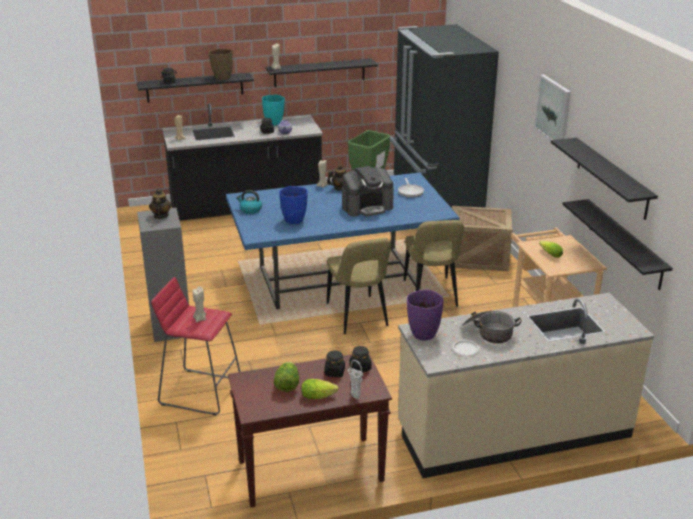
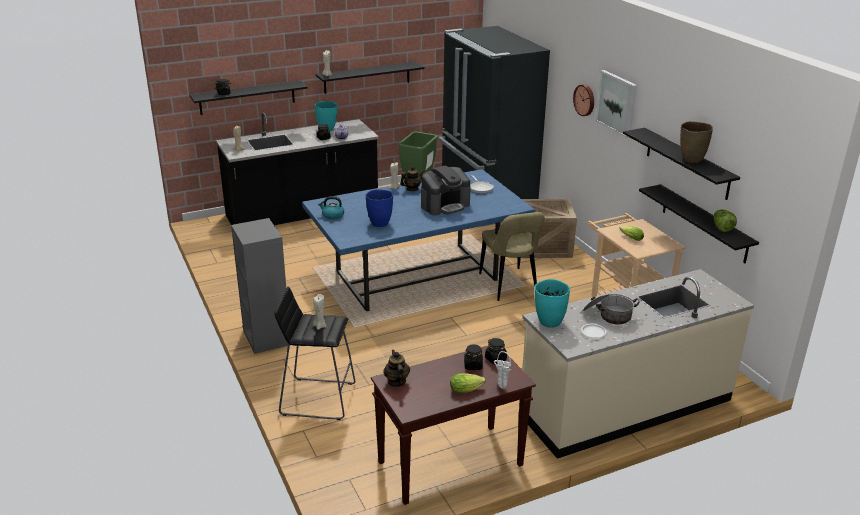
camera: 10 degrees left, 0 degrees up
teapot [149,189,172,219] -> teapot moved to [383,350,410,387]
red stool [151,277,240,415] -> black stool [274,287,355,420]
brown vase [209,48,233,80] -> brown vase moved to [680,121,713,163]
lettuce [274,362,299,392] -> lettuce moved to [713,209,737,232]
beige chair [327,238,391,334] -> none
purple vase [407,290,444,340] -> turquoise vase [535,279,570,327]
none -> wall clock [573,84,594,116]

